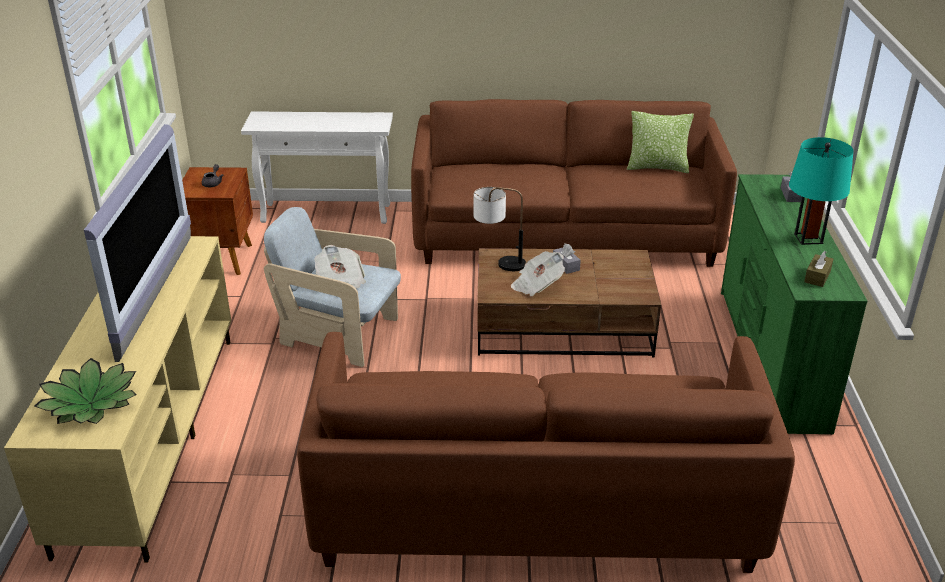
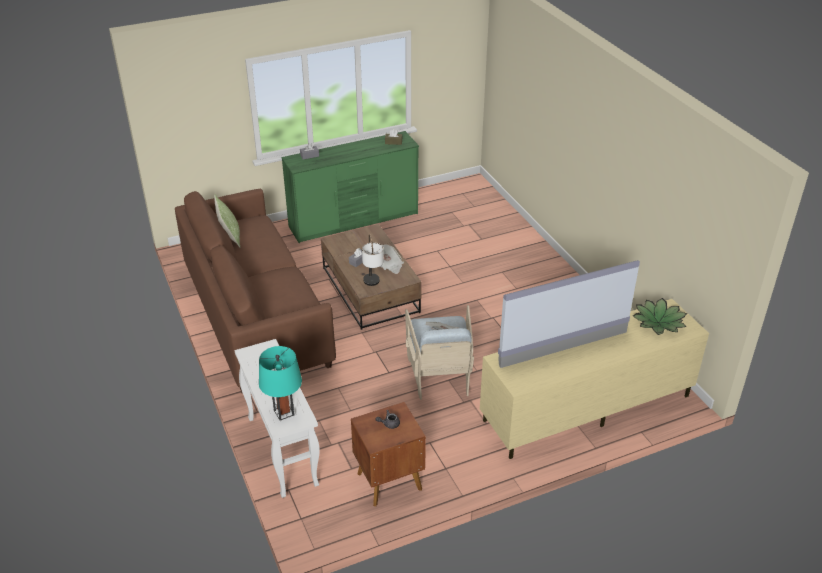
camera: 115 degrees left, 5 degrees up
brown sofa [297,332,795,573] -> none
turquoise table lamp [789,137,854,245] -> turquoise table lamp moved to [259,346,302,421]

